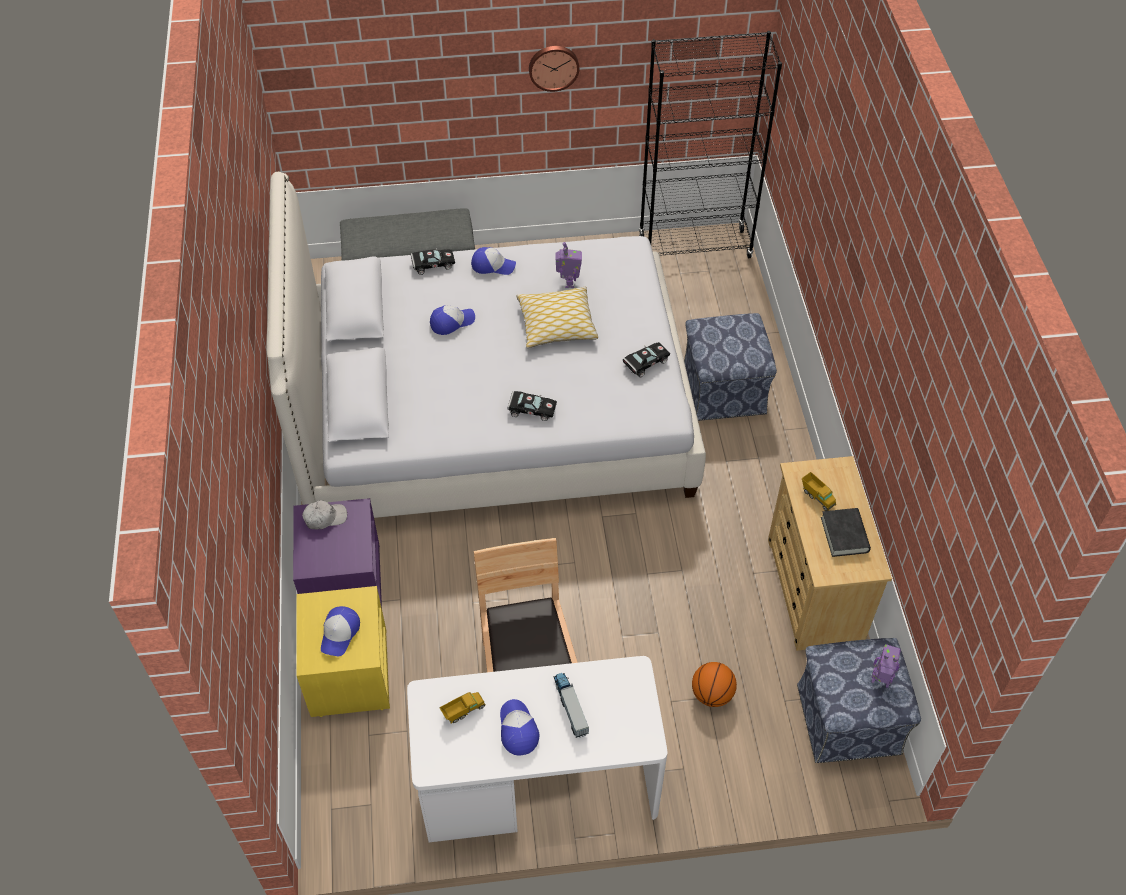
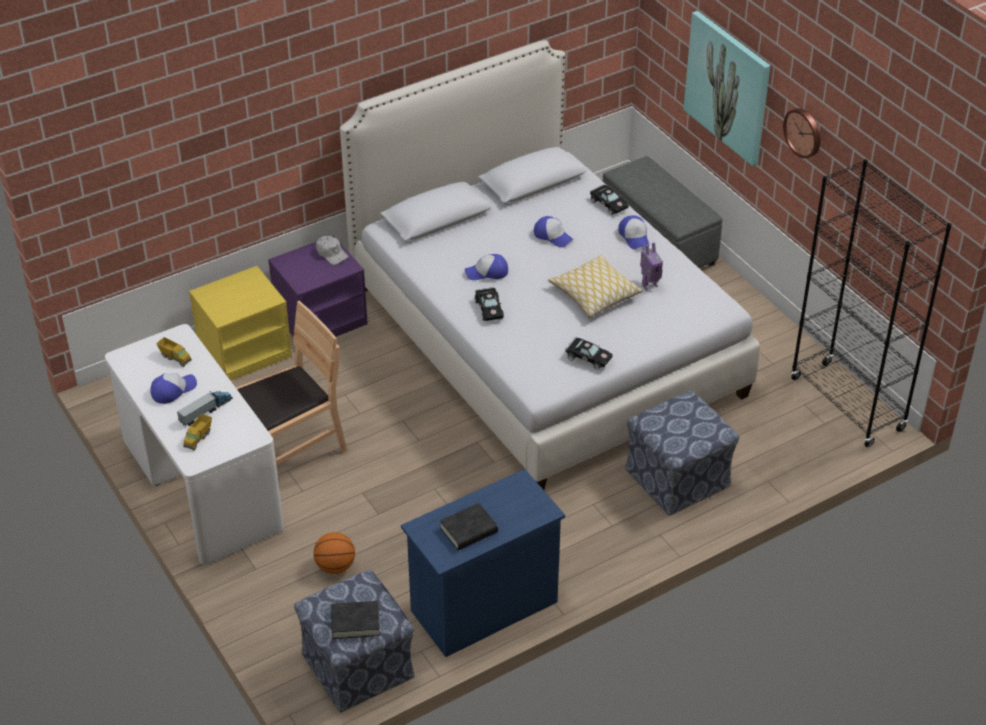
camera: 65 degrees right, 10 degrees down
cap [321,606,360,656] -> cap moved to [465,254,508,280]
beige dresser [768,456,892,651] -> blue dresser [401,469,565,657]
toy truck [802,472,836,511] -> toy truck moved to [183,414,212,451]
toy robot [871,644,901,688] -> black book [331,601,380,639]
none -> picture [684,11,770,166]

